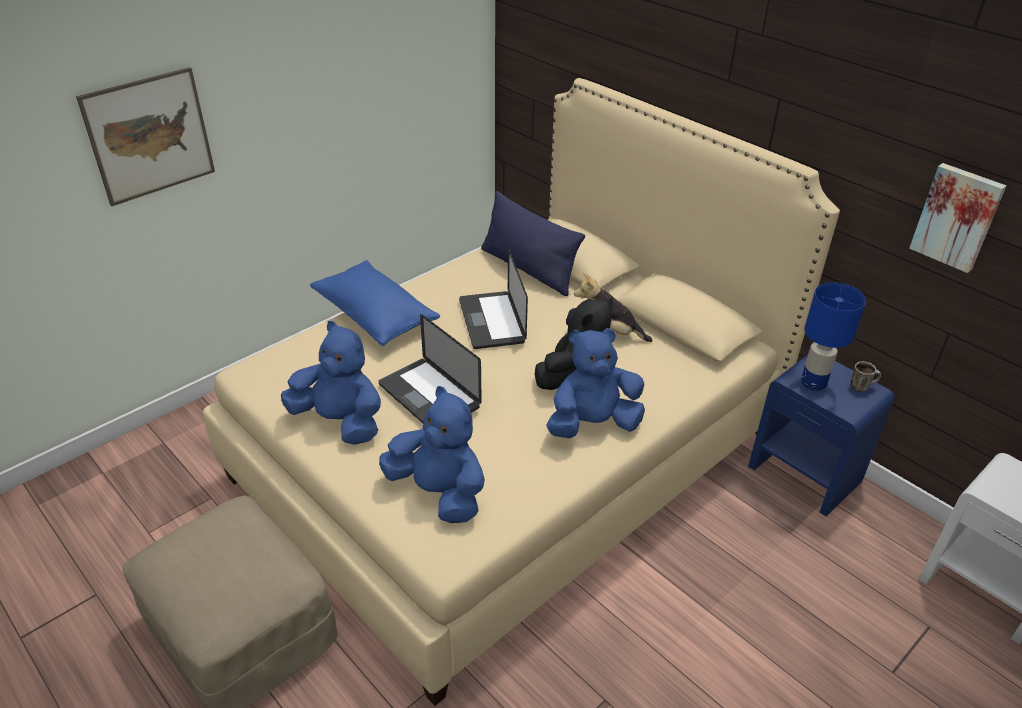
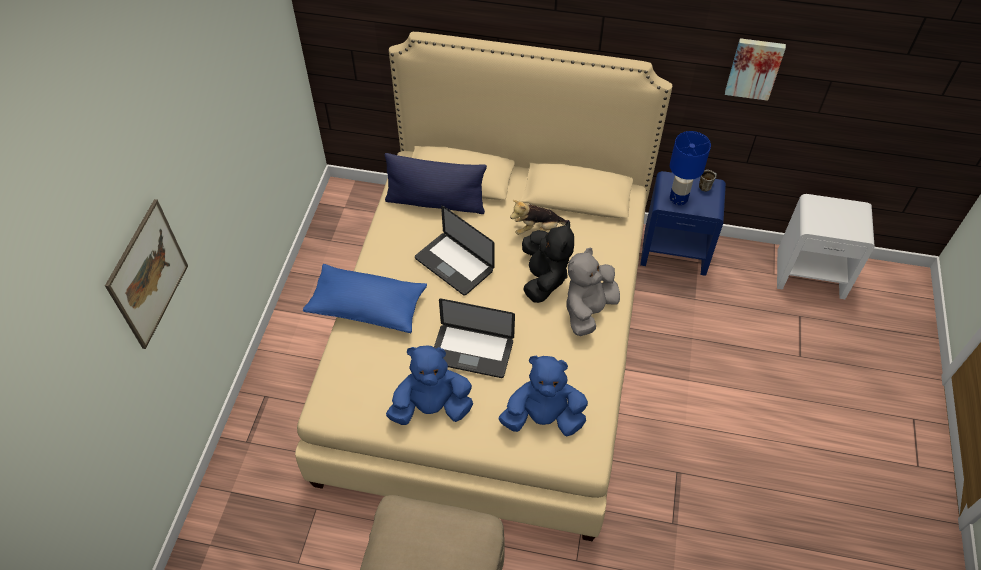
camera: 35 degrees left, 15 degrees up
blue plush toy [546,328,645,438] -> grey plush toy [566,247,620,336]

